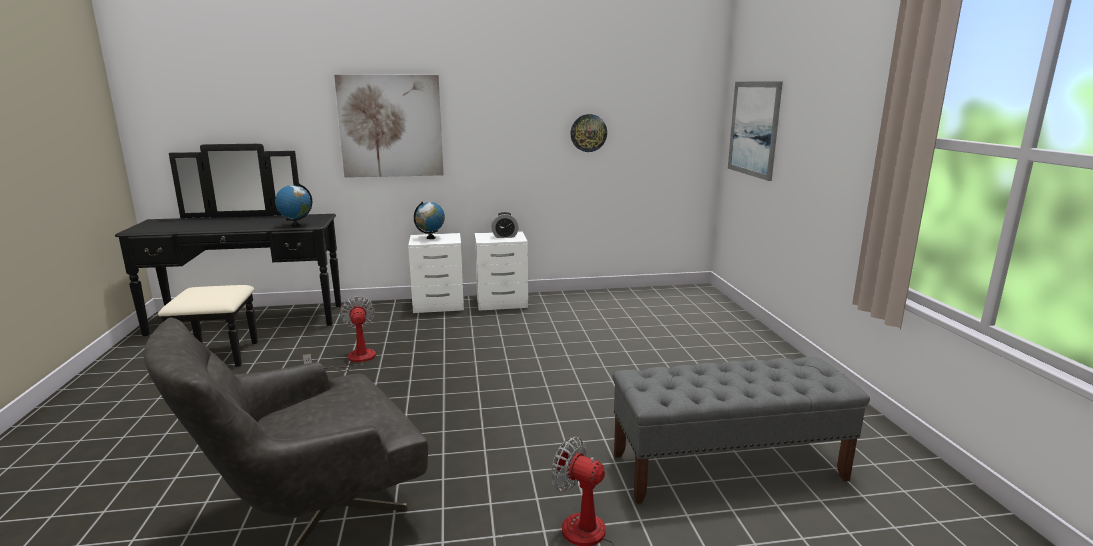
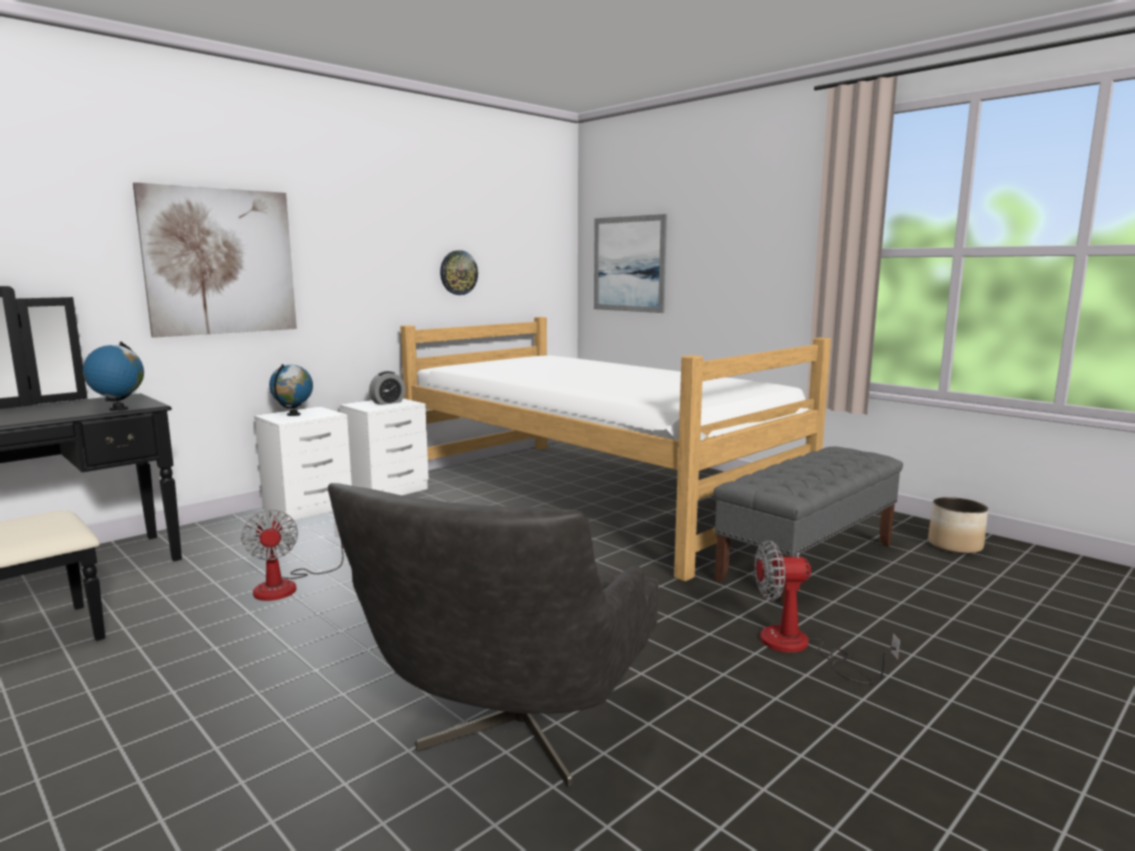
camera: 35 degrees left, 5 degrees down
fan [303,296,376,372] -> fan turned 150 degrees counterclockwise [241,510,343,601]
none -> bed [400,317,831,581]
none -> planter [928,497,988,554]

